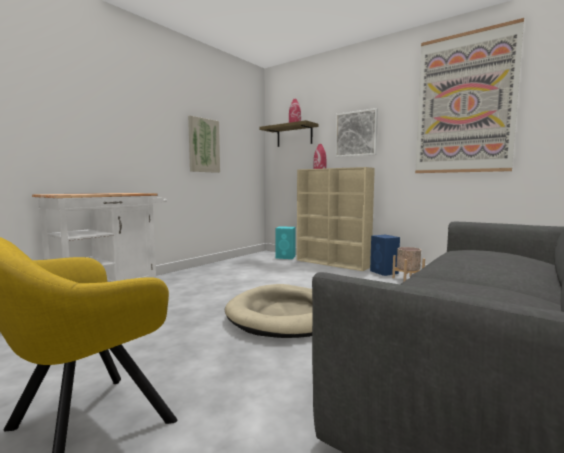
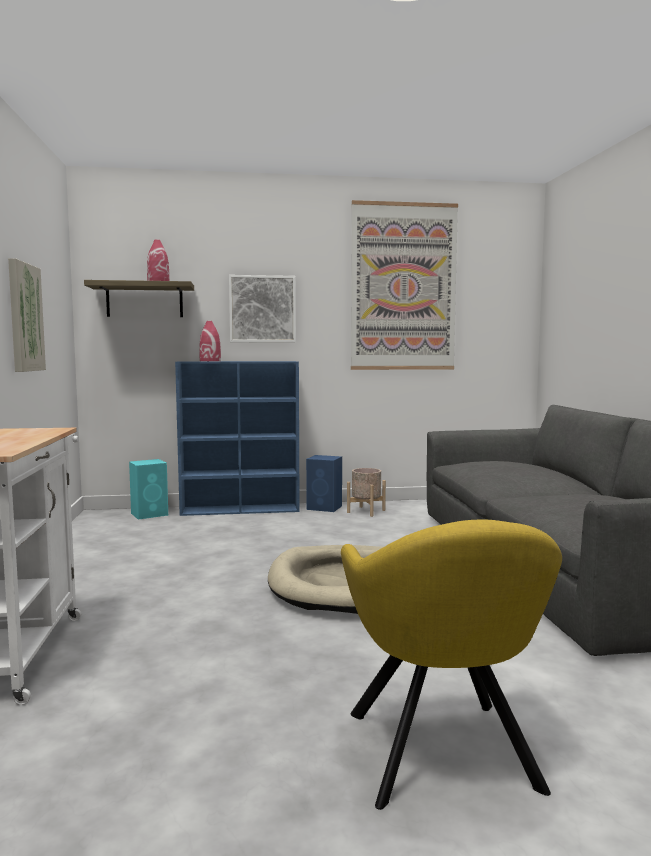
camera: 45 degrees left, 0 degrees up
beige bookcase [297,167,375,271] -> blue bookcase [175,361,300,516]

